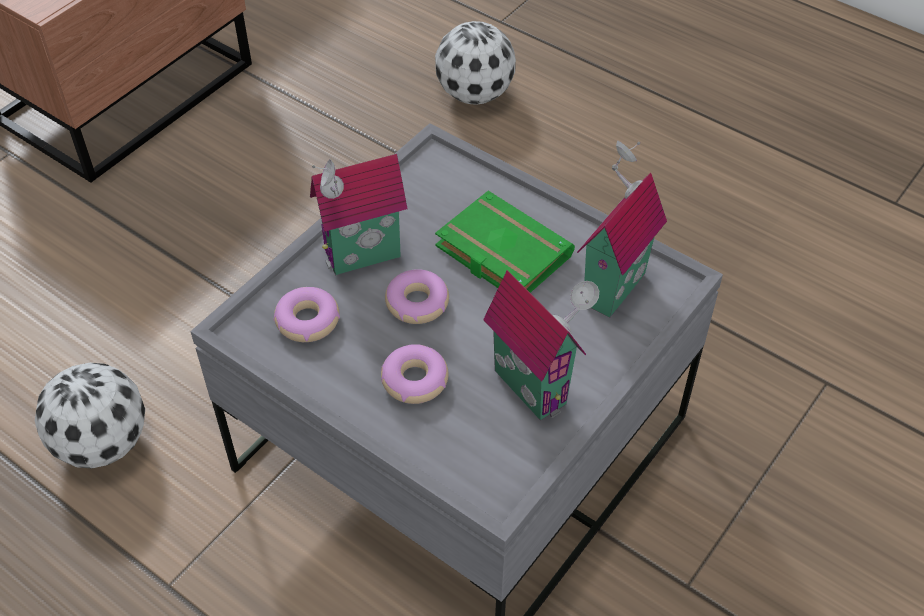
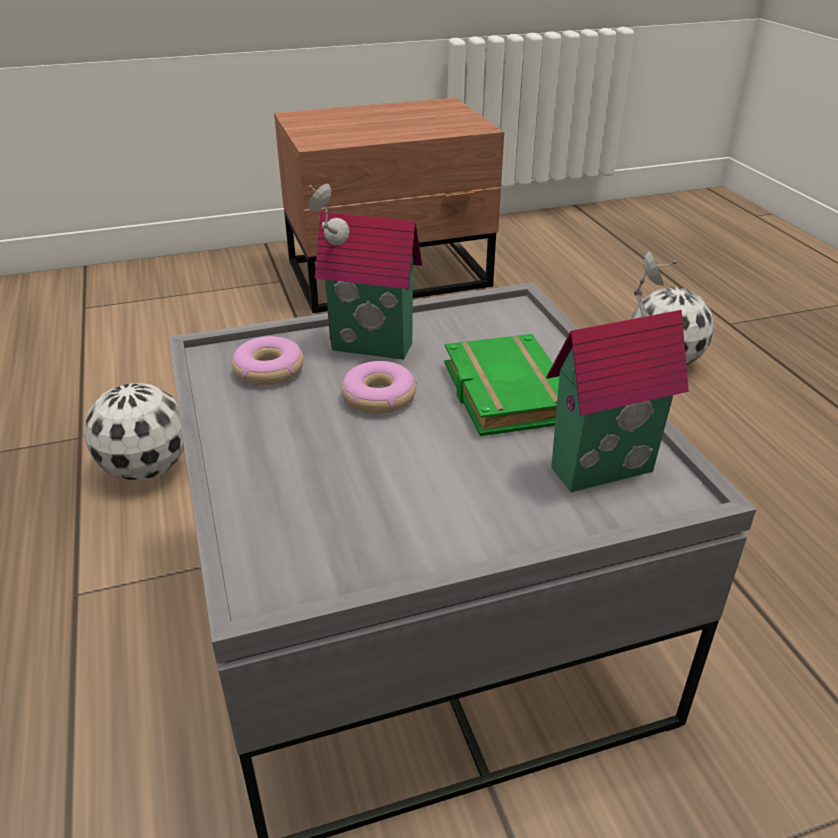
camera: 35 degrees right, 15 degrees down
donut [381,344,449,404] -> none
toy house [483,270,599,421] -> none

